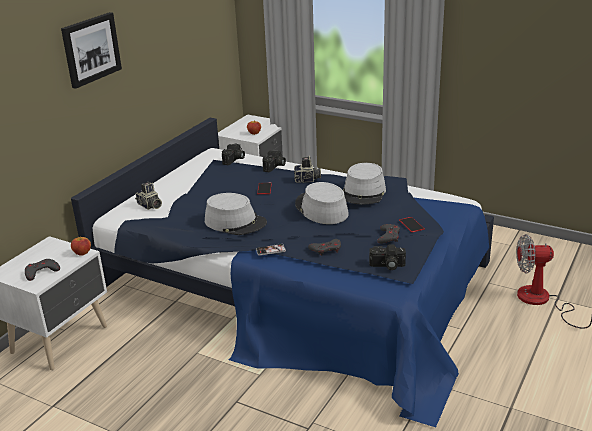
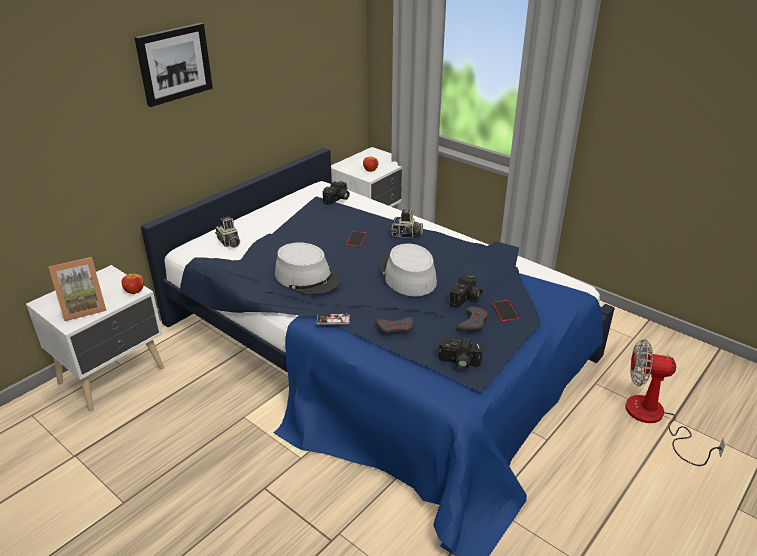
camera: 10 degrees right, 5 degrees up
grey game controller [25,259,60,281] -> picture frame [49,257,107,321]
camera [262,150,286,172] -> camera moved to [449,274,483,308]
grey hat [343,163,386,205] -> none

